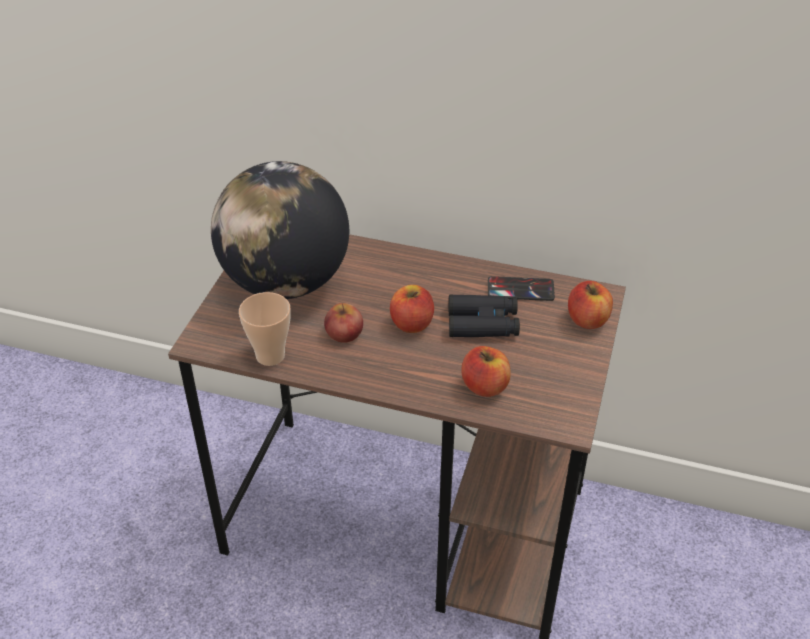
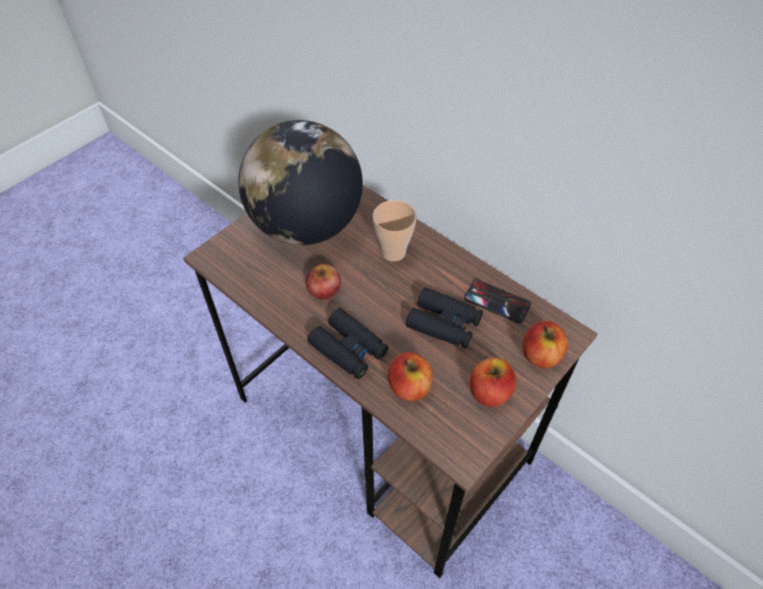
camera: 25 degrees right, 10 degrees up
cup [239,292,291,366] -> cup moved to [373,200,417,261]
apple [390,285,434,333] -> apple moved to [470,358,516,407]
none -> black binoculars [307,308,388,379]

